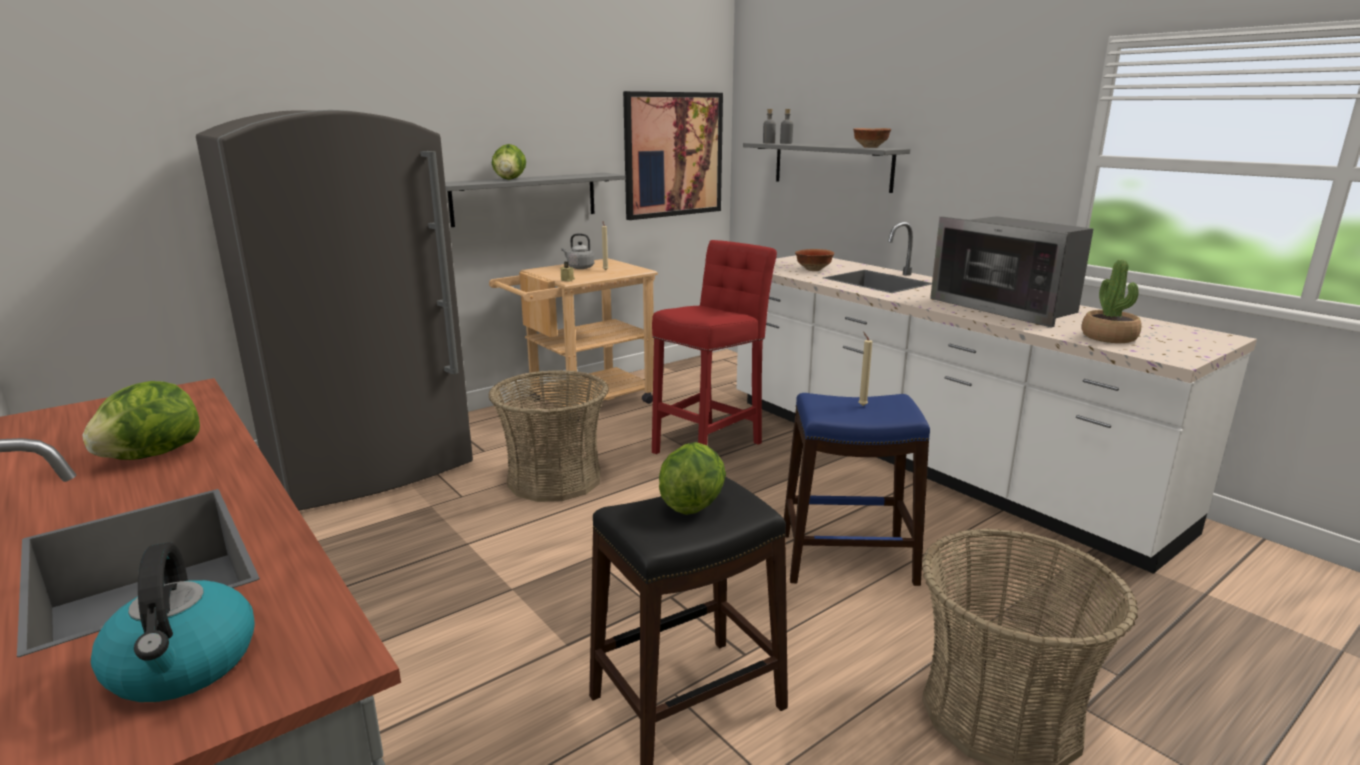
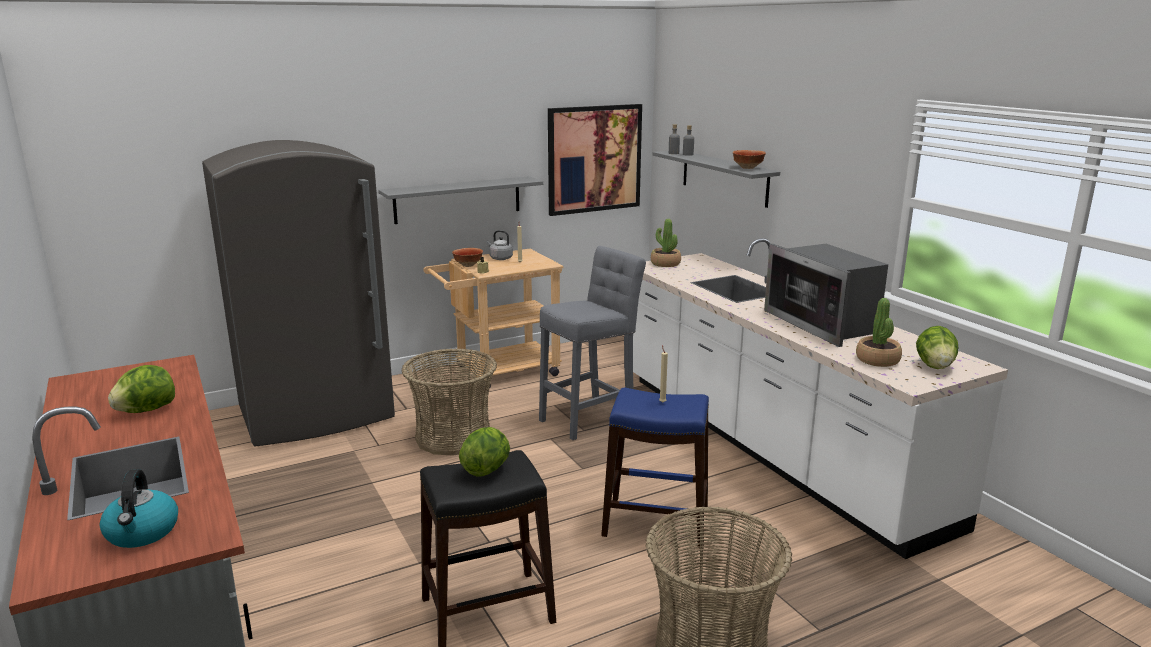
camera: 10 degrees right, 0 degrees up
lettuce [492,144,526,180] -> lettuce moved to [916,326,958,369]
red stool [652,240,777,454] -> grey stool [539,246,646,440]
bowl [795,249,834,271] -> bowl moved to [452,248,483,267]
none -> potted plant [651,219,681,267]

